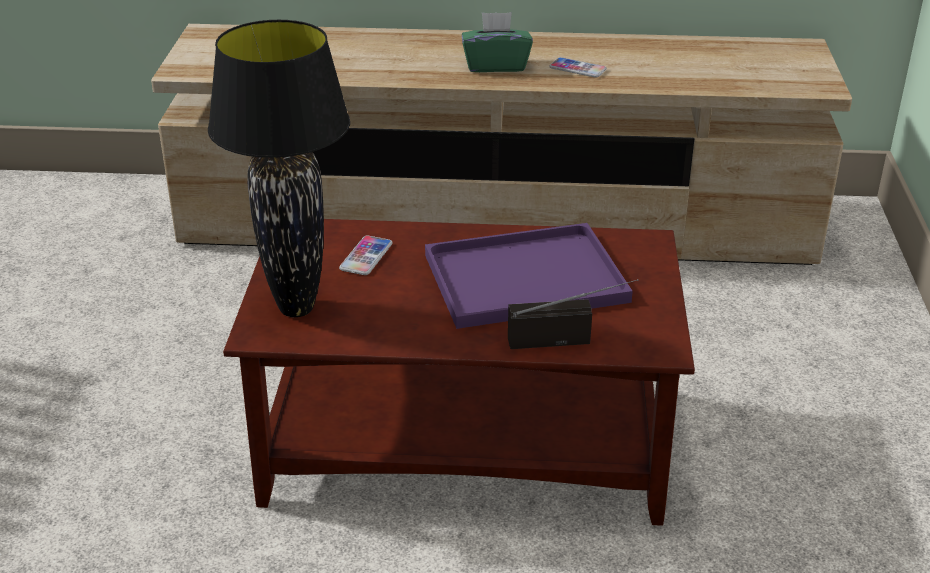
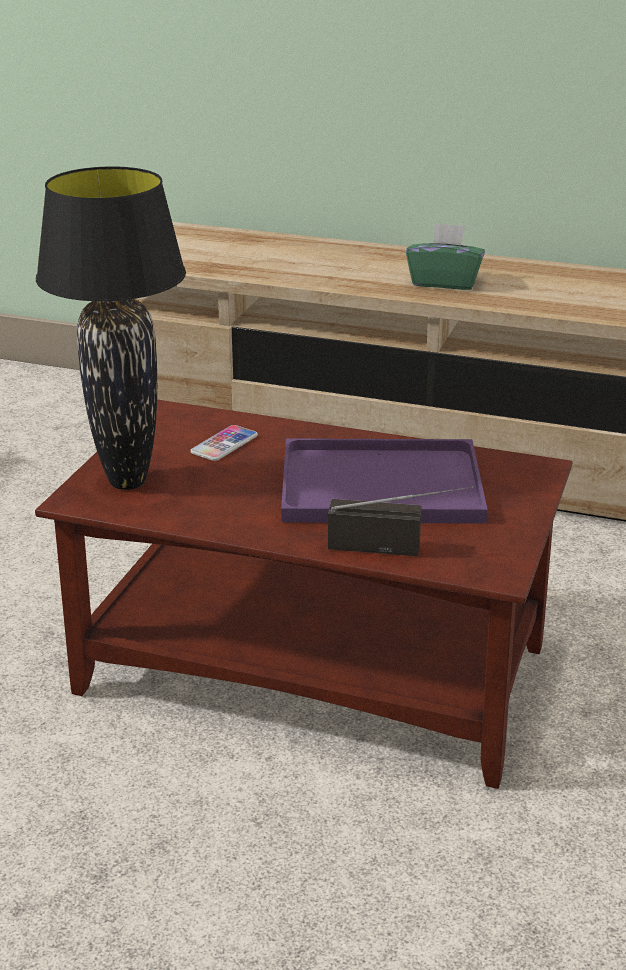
camera: 15 degrees right, 5 degrees down
phone [549,57,607,78] -> none

